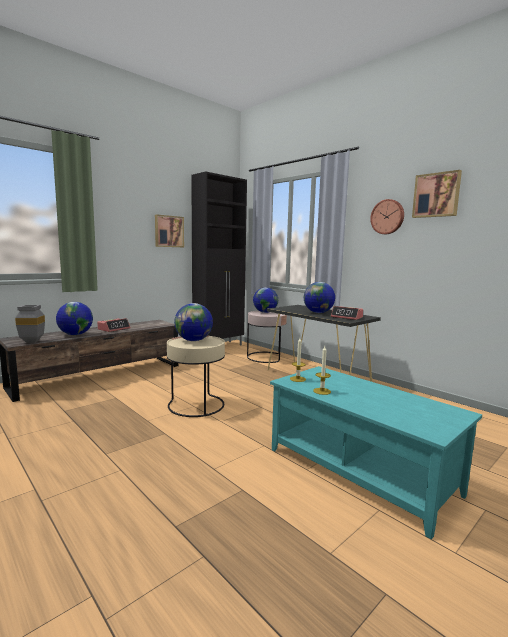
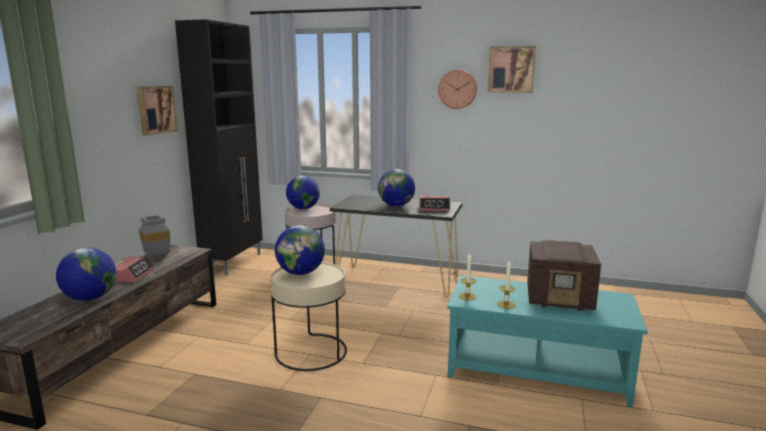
camera: 30 degrees left, 5 degrees up
grey vase [15,305,45,343] -> grey vase moved to [139,215,171,261]
none -> radio [527,240,601,311]

